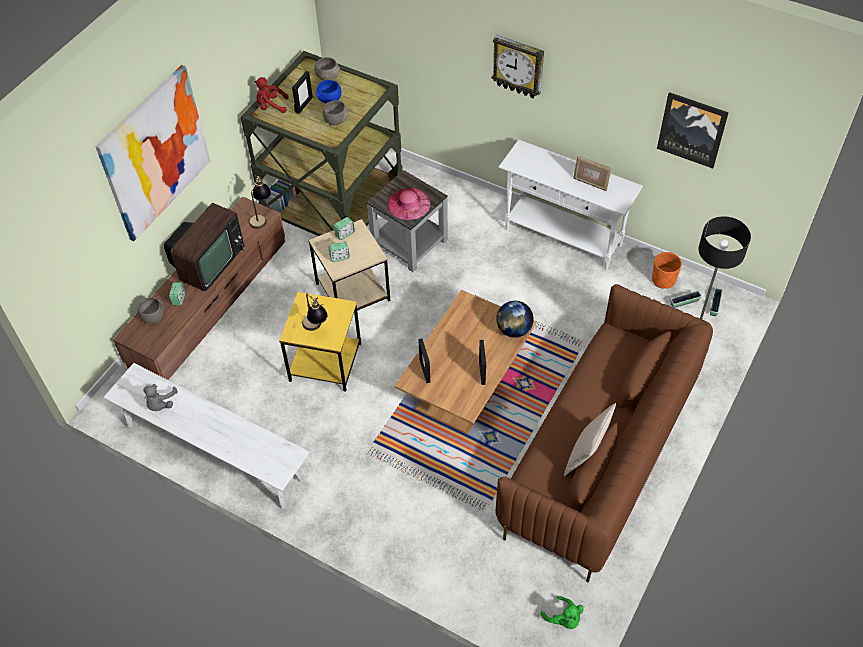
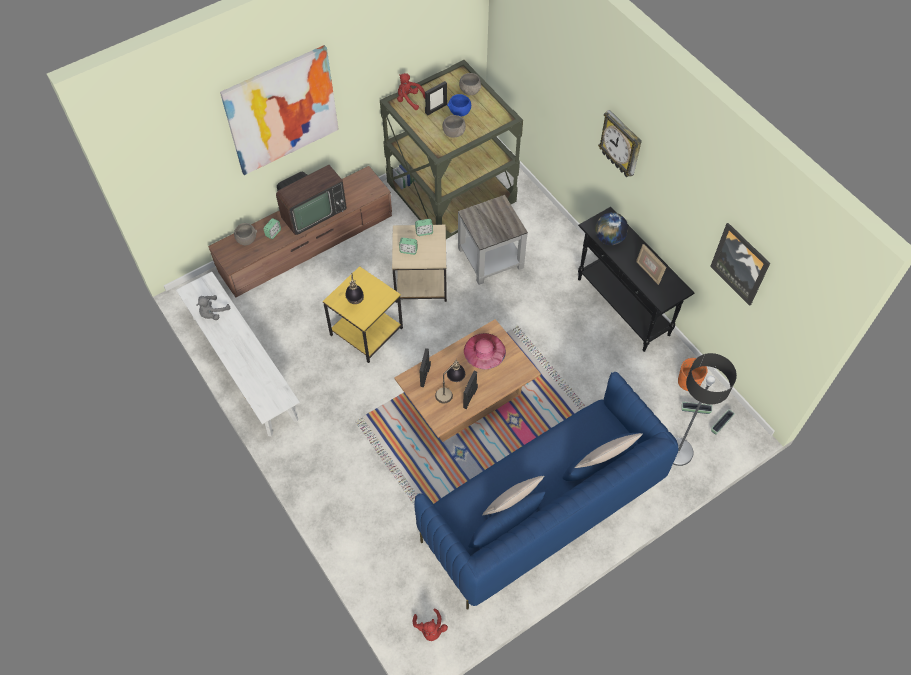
camera: 25 degrees right, 5 degrees up
table lamp [249,176,271,229] -> table lamp moved to [435,359,465,403]
pink hat [388,188,431,220] -> pink hat moved to [464,333,506,369]
brown sofa [496,284,713,582] -> blue sofa [414,372,678,610]
globe [496,301,534,338] -> globe moved to [595,212,628,245]
white console table [499,140,643,270] -> black console table [578,207,695,352]
green plush toy [541,596,584,629] -> red plush toy [412,608,448,641]
none -> beige pillow [574,433,643,468]

